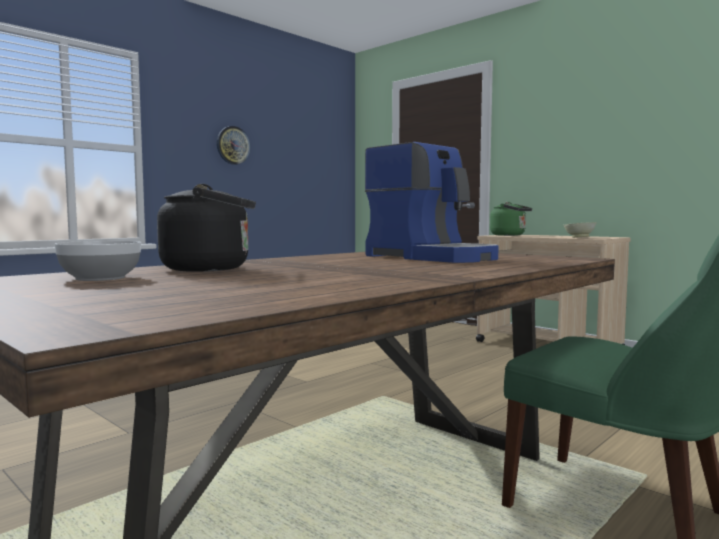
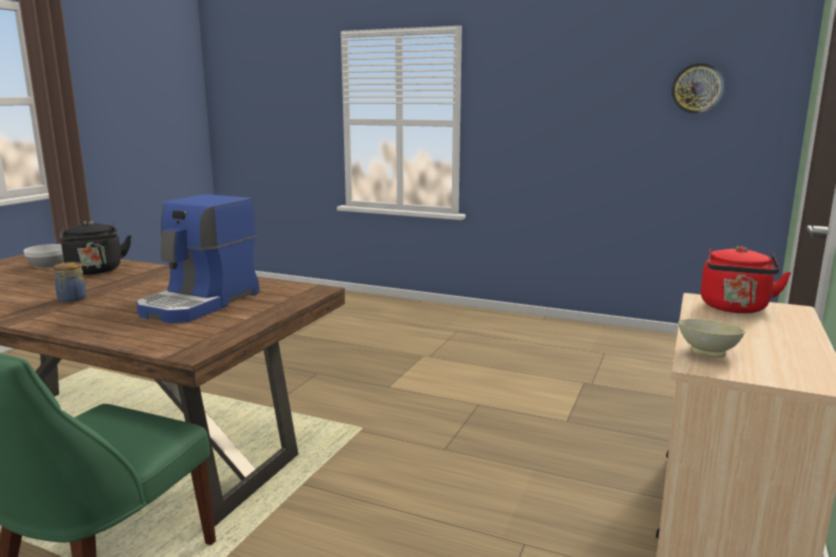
camera: 70 degrees right, 10 degrees up
wall clock [217,126,251,165] -> wall clock moved to [671,63,725,114]
green kettle [490,202,532,236] -> red kettle [701,246,791,313]
none -> jar [54,262,86,303]

